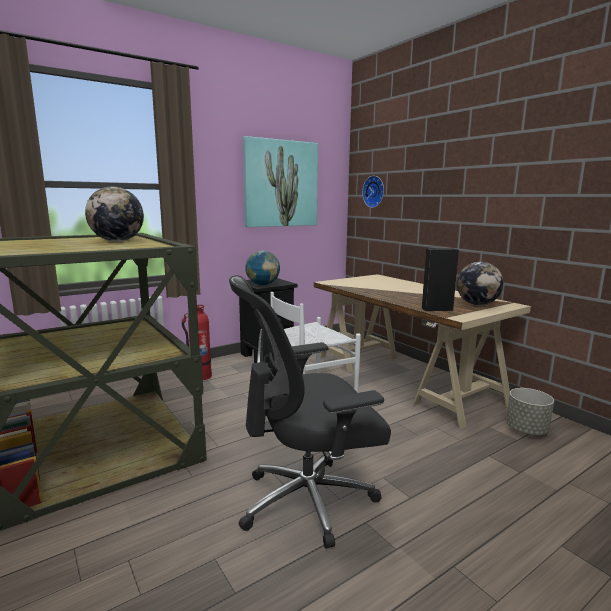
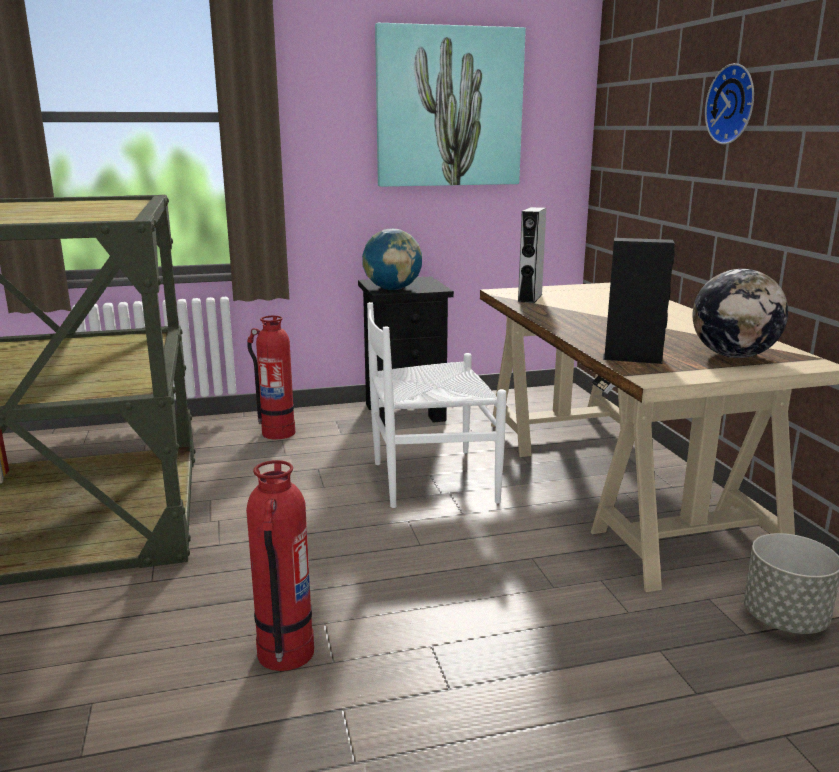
camera: 20 degrees right, 5 degrees up
globe [85,187,144,242] -> none
office chair [229,275,391,549] -> fire extinguisher [246,460,314,671]
wall clock [362,176,384,208] -> wall clock moved to [705,63,754,145]
none -> grey speaker [518,207,547,303]

